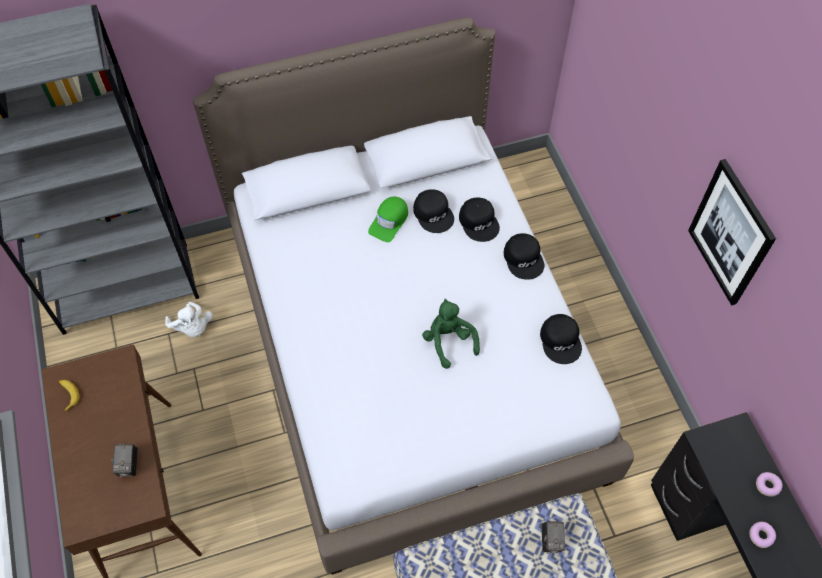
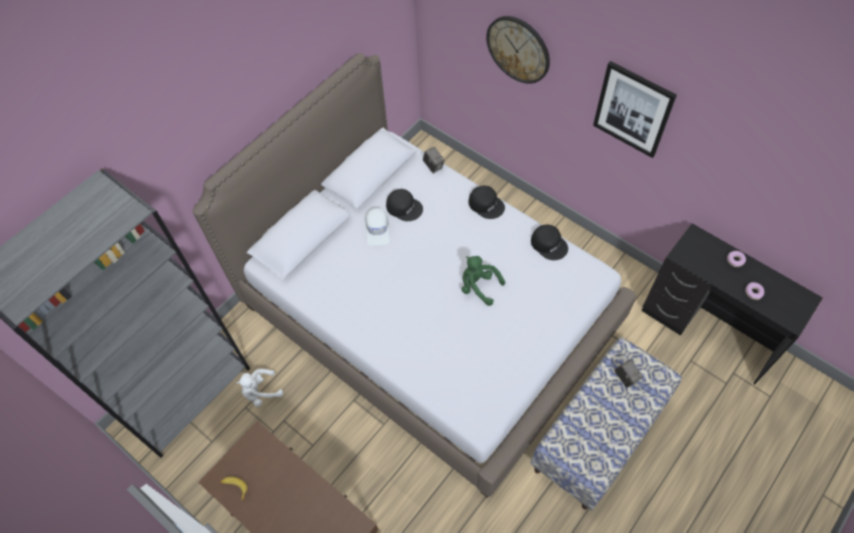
camera: 30 degrees left, 0 degrees up
camera [112,444,138,478] -> camera moved to [423,147,445,173]
white plush toy [165,302,213,337] -> white plush toy turned 135 degrees clockwise [236,369,283,407]
green cap [368,197,408,242] -> white cap [366,208,389,246]
black cap [459,197,500,242] -> none
none -> wall clock [486,16,550,84]

